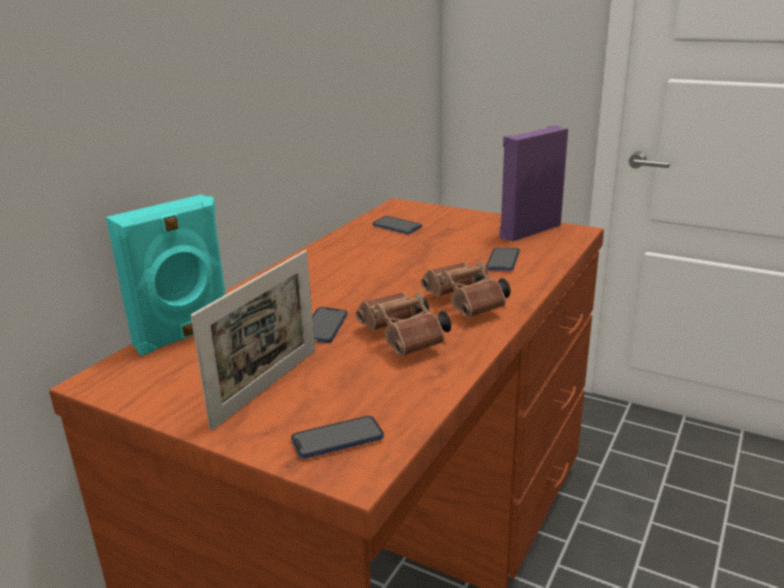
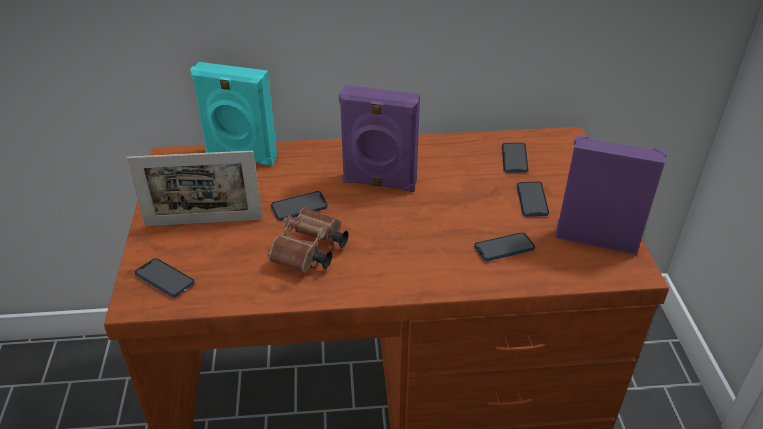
camera: 55 degrees right, 15 degrees up
brown binoculars [421,262,511,318] -> none
none -> purple speaker [339,85,420,192]
none -> phone [517,181,549,217]

